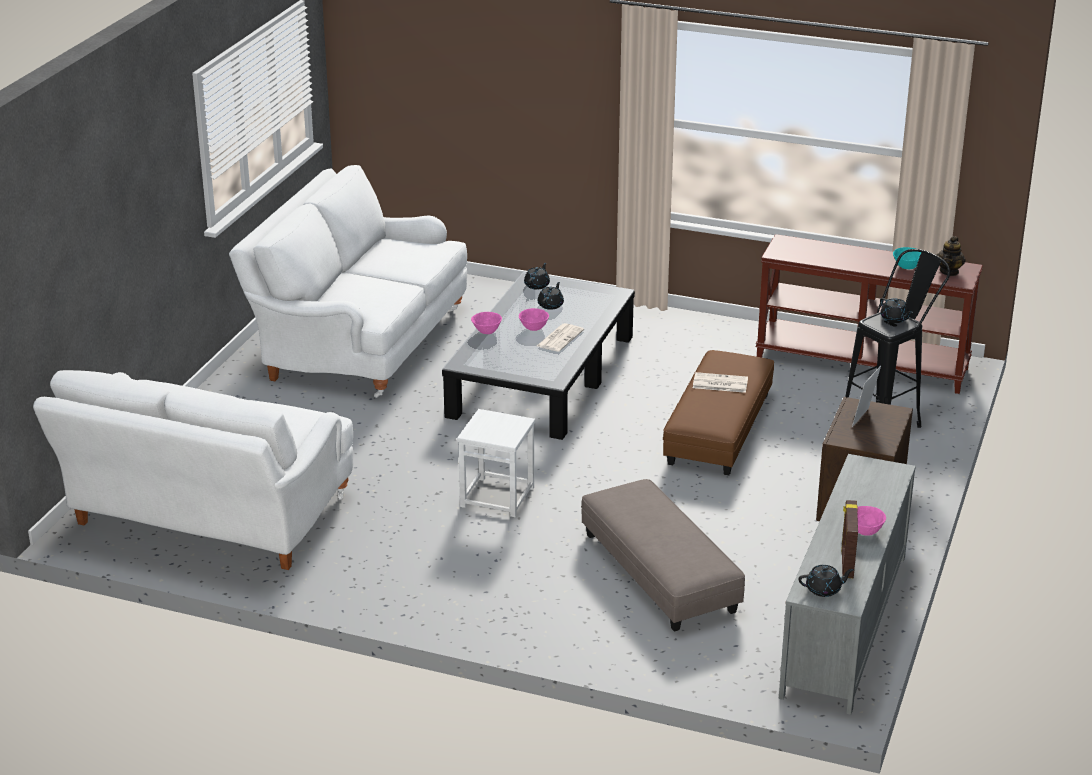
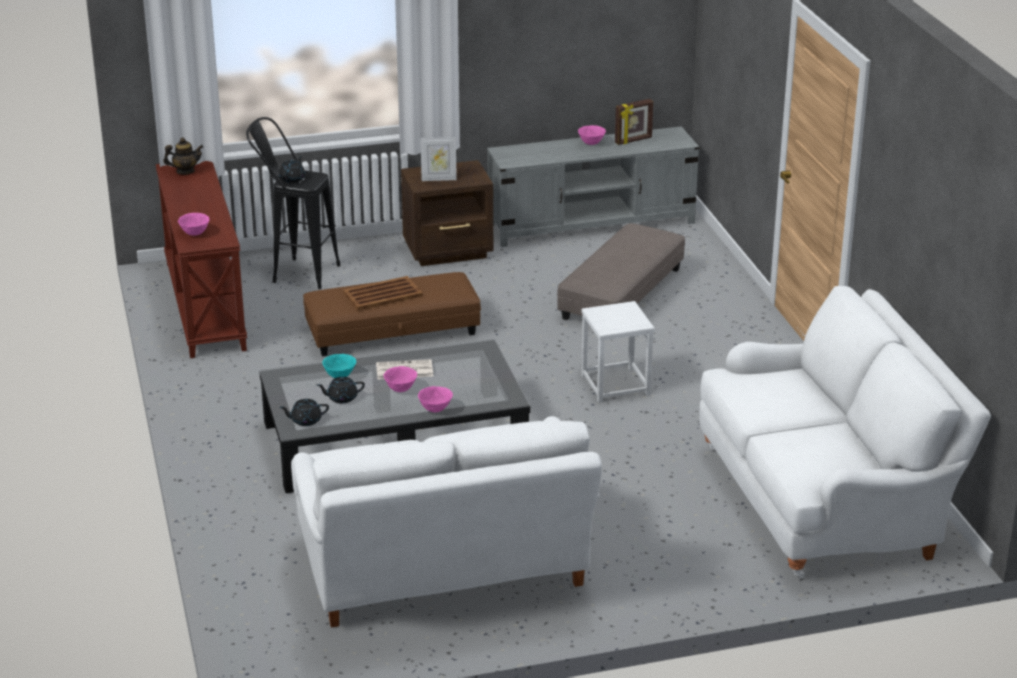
camera: 125 degrees left, 0 degrees up
newspaper [693,372,748,393] -> brown tray [343,276,423,310]
black teapot [798,565,854,597] -> none
turquoise bowl [893,247,921,269] -> turquoise bowl moved to [322,354,356,378]
none -> pink bowl [178,213,210,235]

